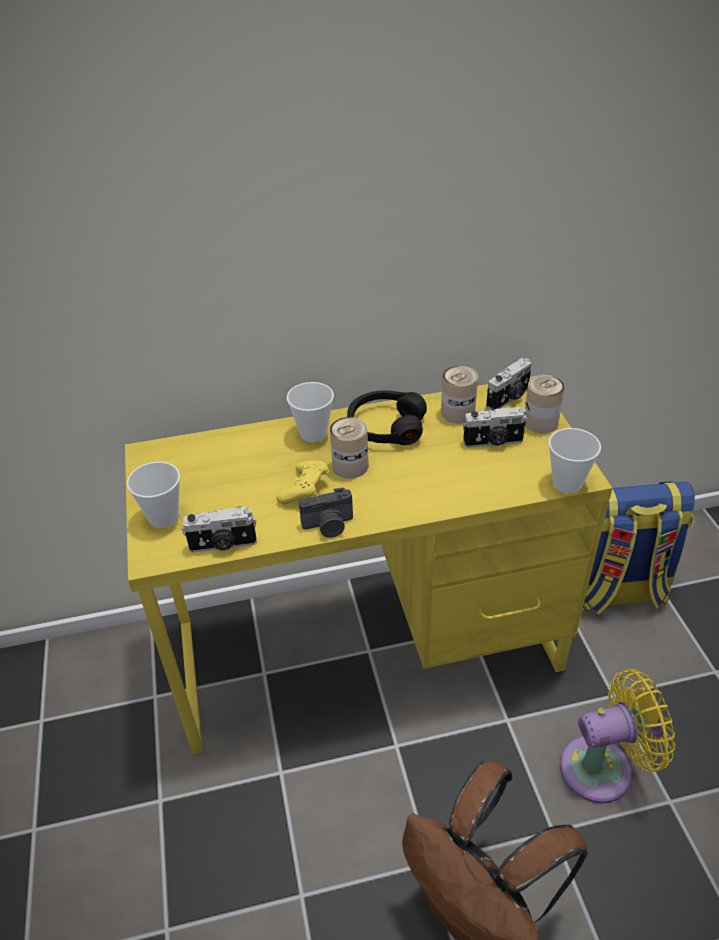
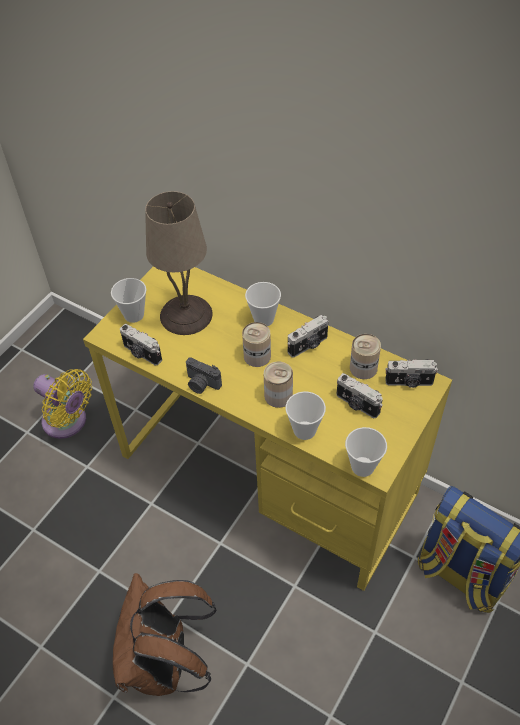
camera: 45 degrees right, 10 degrees up
yellow game controller [276,461,330,505] -> none
black headphones [347,390,427,445] -> camera [287,315,328,358]
can [525,375,565,434] -> can moved to [264,361,293,408]
yellow fan [560,669,675,804] -> yellow fan moved to [33,369,92,439]
none -> beige table lamp [145,191,213,335]
none -> cup [285,392,326,440]

